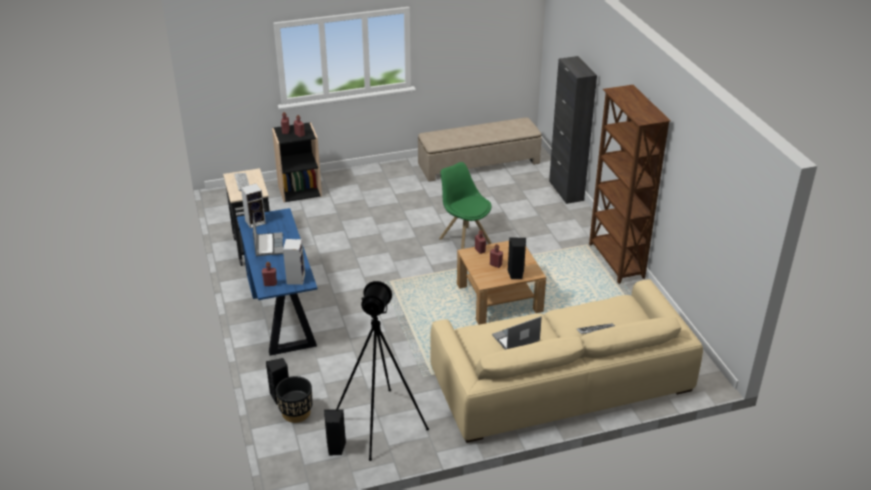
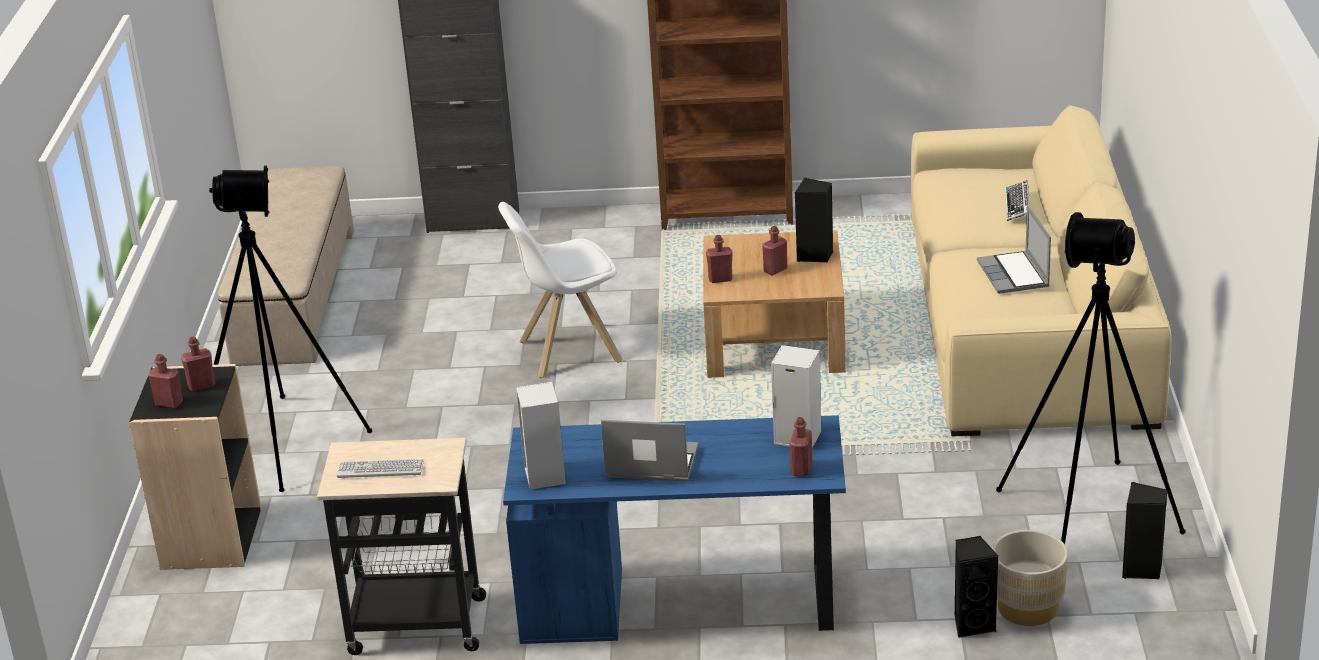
camera: 70 degrees left, 5 degrees down
black planter [276,376,313,423] -> beige planter [992,530,1068,626]
green chair [439,162,492,249] -> white chair [498,202,623,378]
none -> black floor lamp [209,166,372,492]

